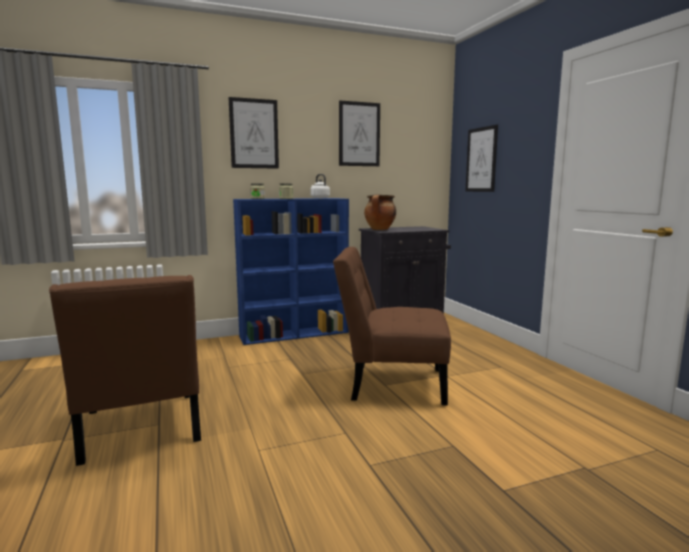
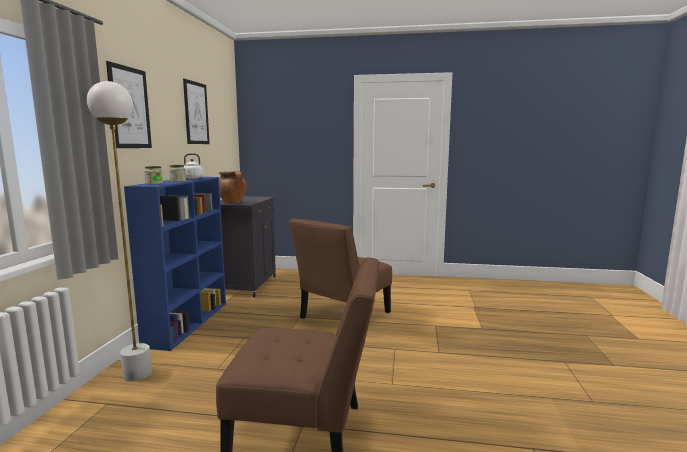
camera: 60 degrees left, 0 degrees up
picture [465,125,498,192] -> none
none -> white floor lamp [87,81,152,382]

